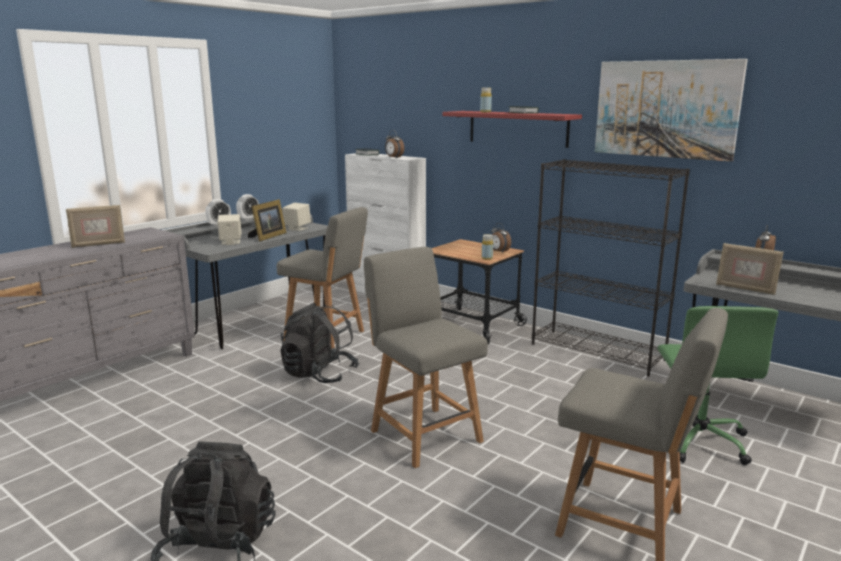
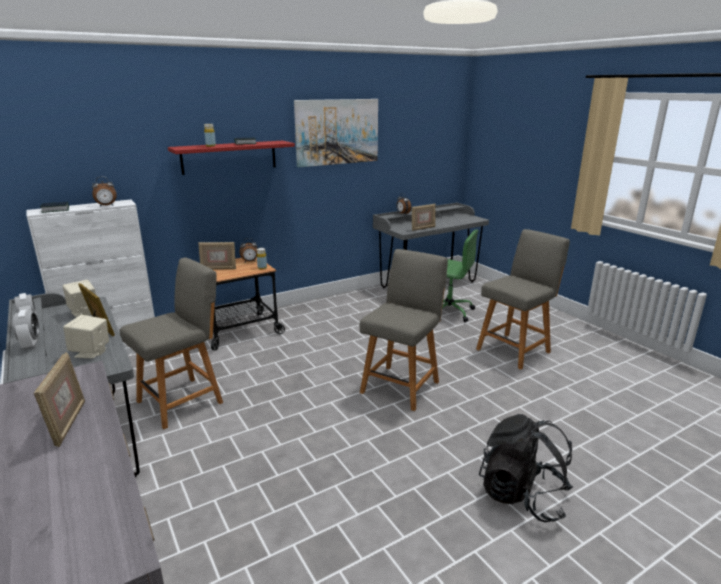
camera: 70 degrees left, 5 degrees up
black backpack [281,303,359,383] -> none
grey chair [364,247,488,468] -> grey chair turned 135 degrees clockwise [360,249,448,411]
black bookcase [532,159,690,377] -> none
none -> picture frame [198,242,236,270]

